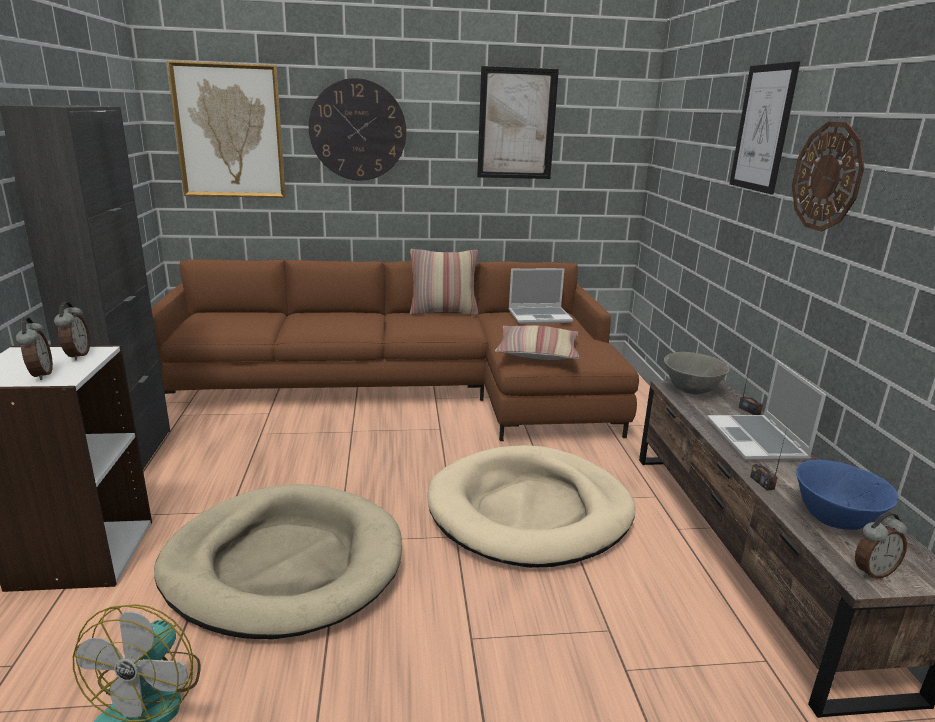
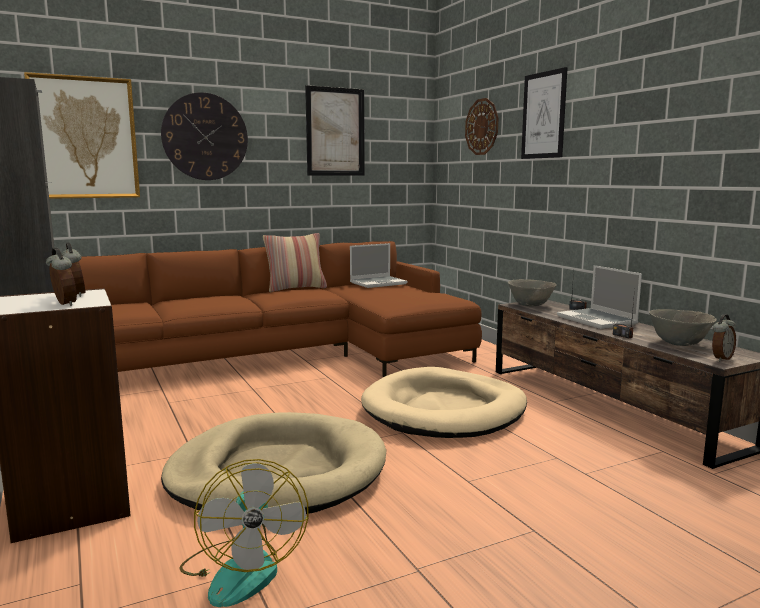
camera: 20 degrees left, 10 degrees down
pillow [495,325,580,360] -> none
wall clock [792,122,864,232] -> wall clock moved to [465,98,499,155]
blue bowl [796,460,898,530] -> grey bowl [649,309,717,346]

